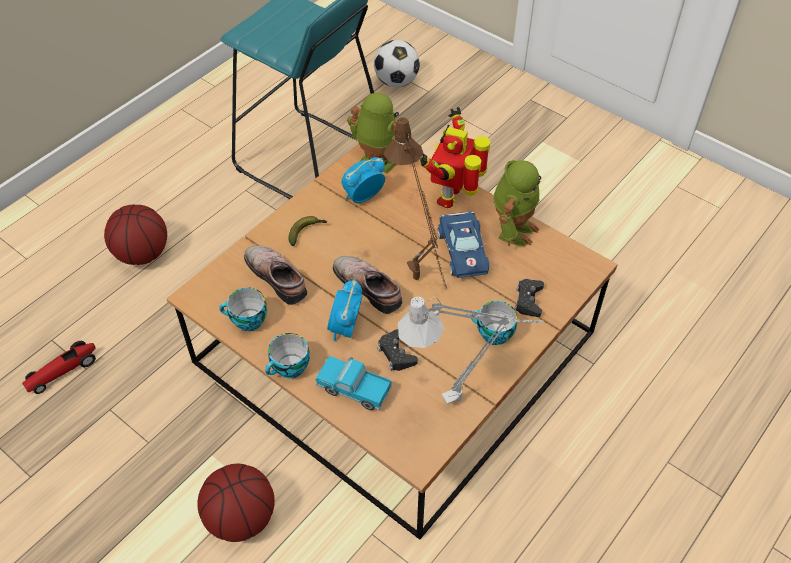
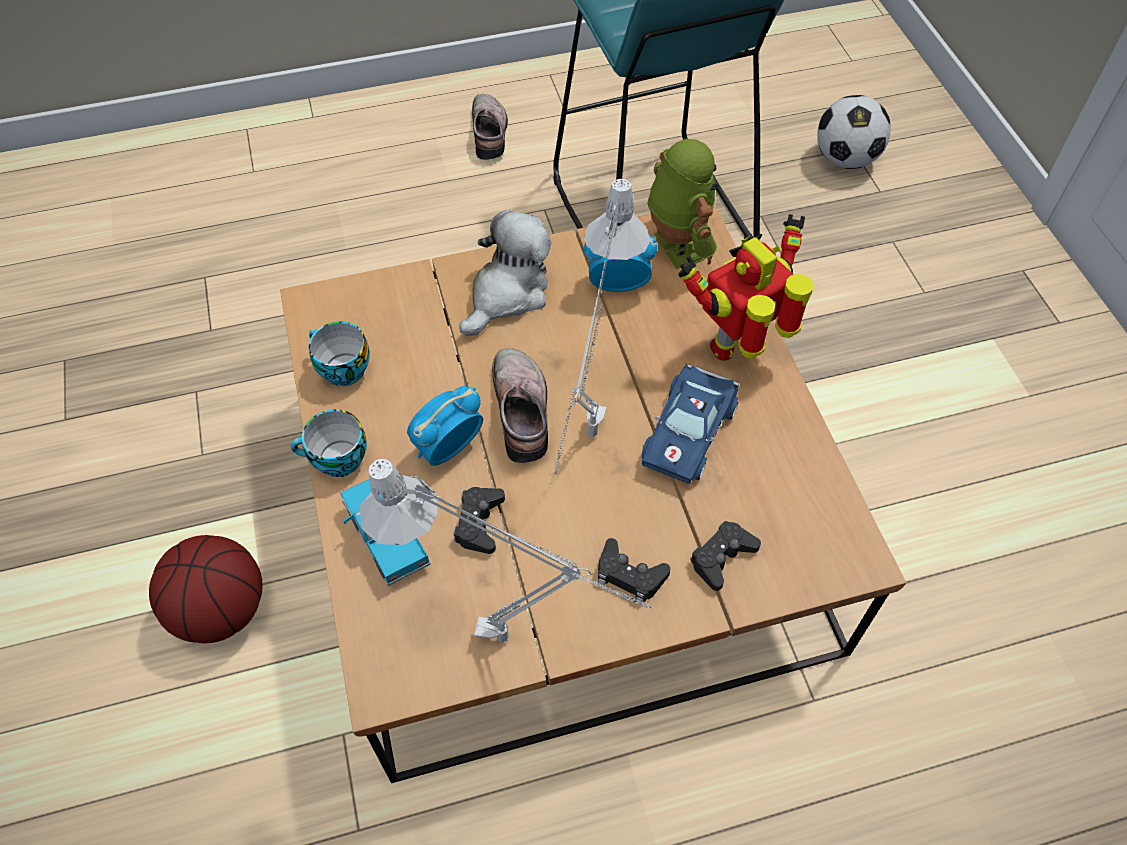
camera: 35 degrees right, 5 degrees up
toy car [22,341,96,394] -> none
basketball [104,205,167,265] -> none
shoe [244,245,307,305] -> shoe moved to [472,94,508,160]
banana [289,216,327,246] -> plush toy [459,210,551,336]
brown table lamp [383,117,447,290] -> grey table lamp [553,179,651,475]
cup [470,301,517,345] -> black game controller [598,538,670,602]
toy robot [493,160,541,246] -> none

